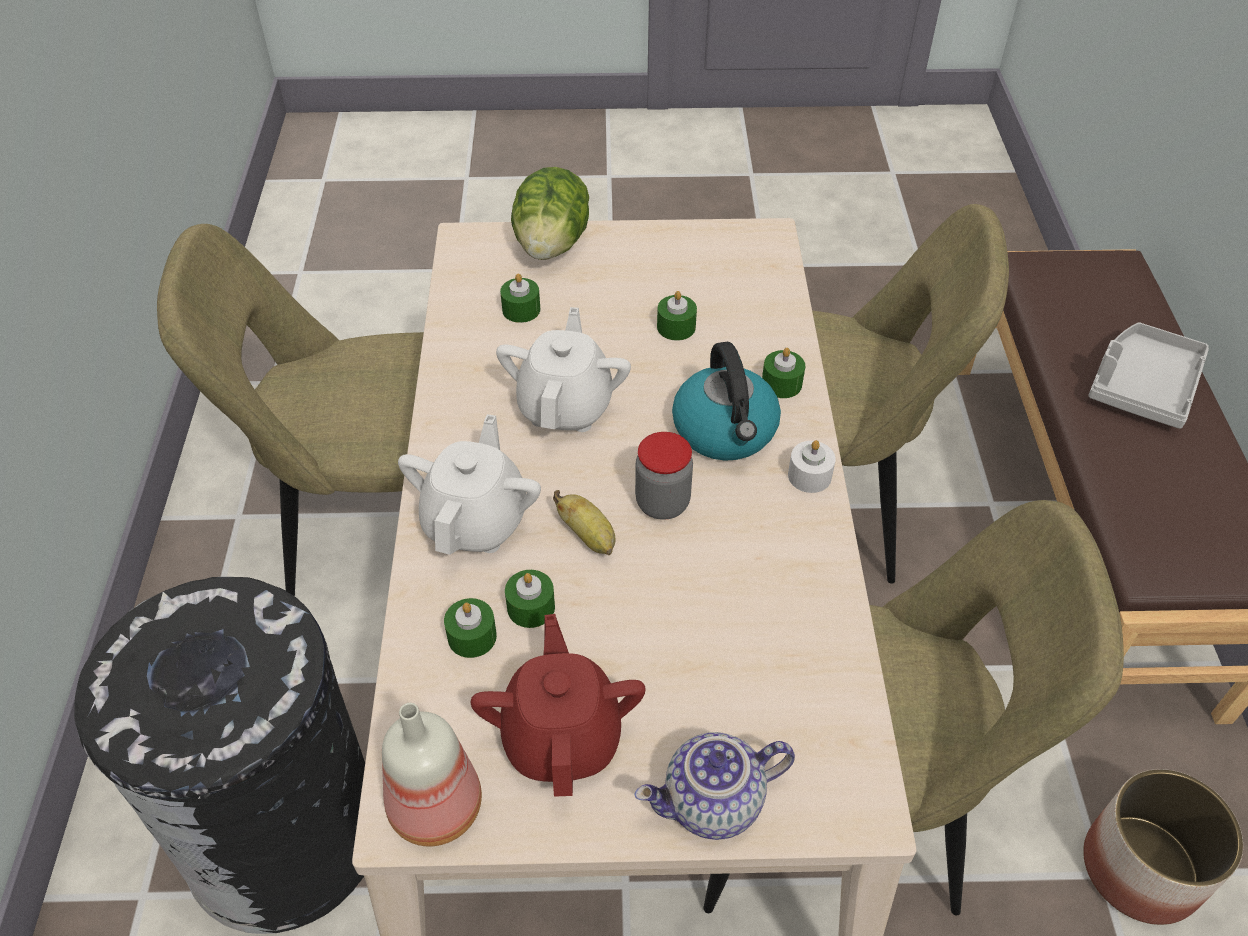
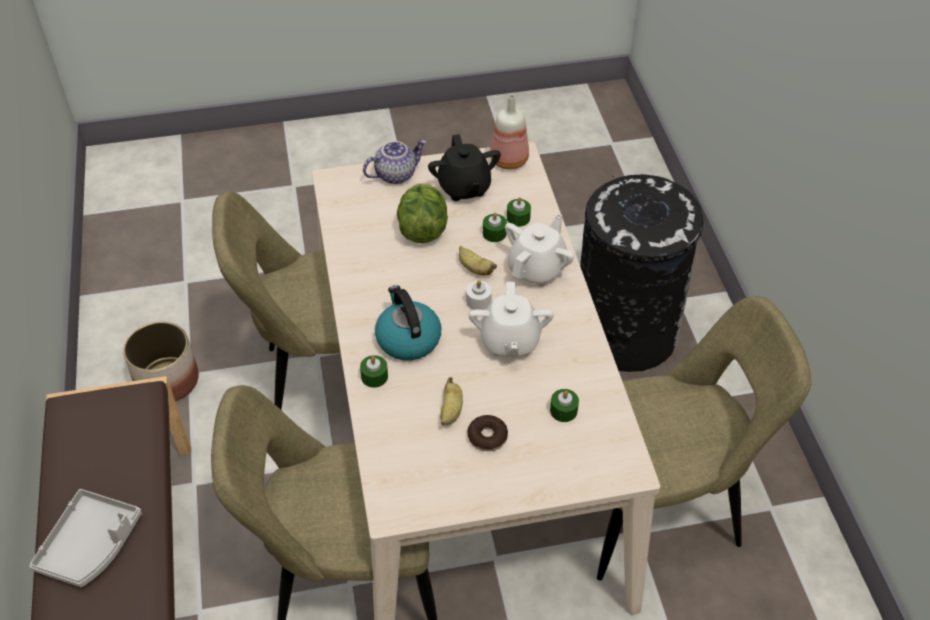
camera: 170 degrees right, 0 degrees up
white teapot [398,414,541,555] -> white teapot turned 150 degrees counterclockwise [505,214,574,286]
red teapot [471,614,646,797] -> black teapot [428,134,501,201]
lettuce [511,167,589,260] -> lettuce moved to [397,183,448,243]
jar [635,432,693,520] -> none
green candle [657,291,697,341] -> banana [440,377,463,425]
white candle [788,440,836,493] -> white candle moved to [466,280,492,310]
none -> donut [467,415,508,451]

